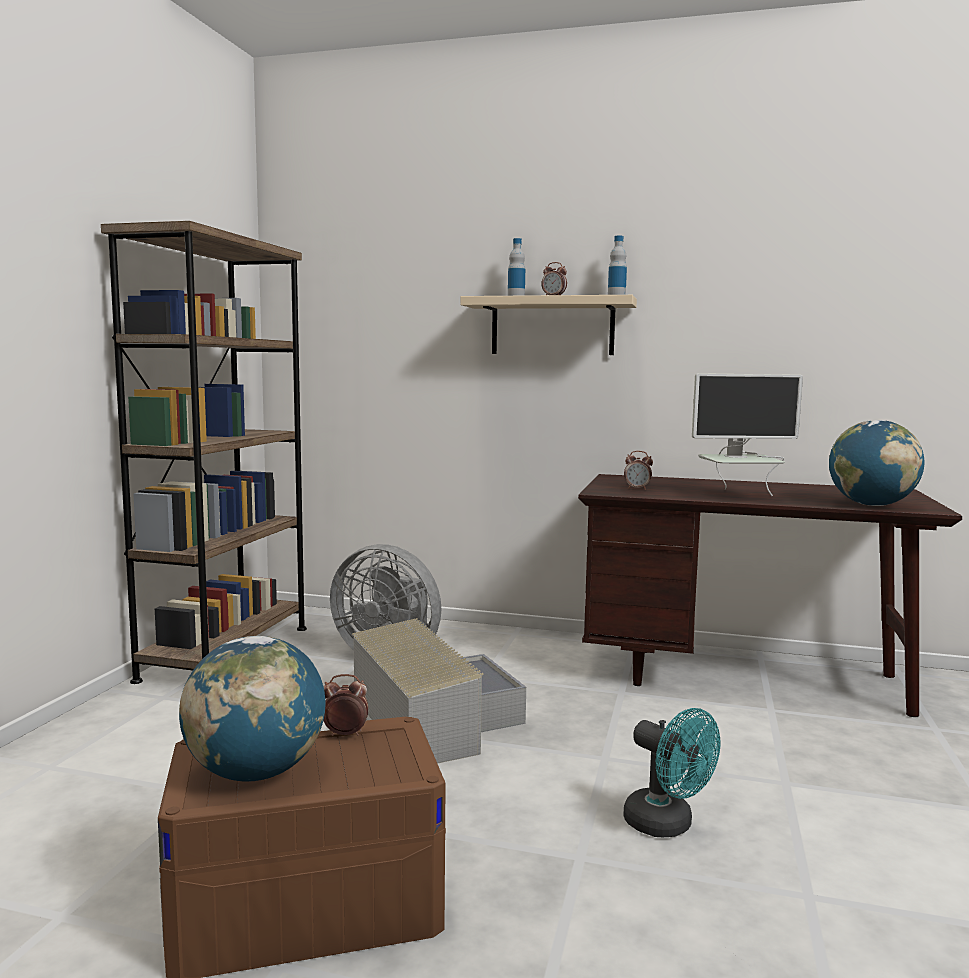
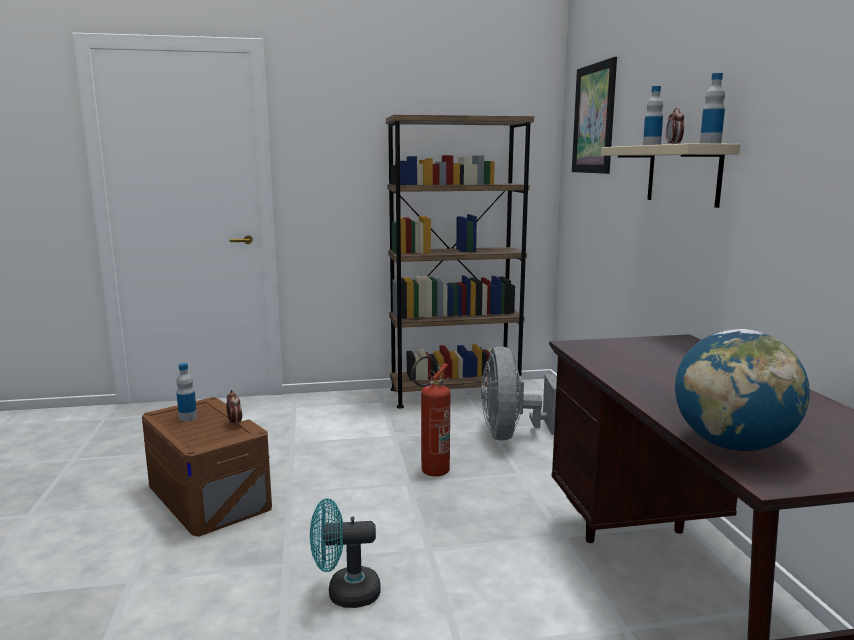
camera: 65 degrees right, 5 degrees up
globe [179,636,325,782] -> bottle [176,363,197,421]
grey storage box [352,618,526,764] -> fire extinguisher [411,356,450,476]
turquoise fan [623,708,720,837] -> turquoise fan turned 60 degrees clockwise [310,498,381,608]
alarm clock [624,451,653,490] -> none
monitor [692,373,803,496] -> none
none -> picture [572,57,617,174]

